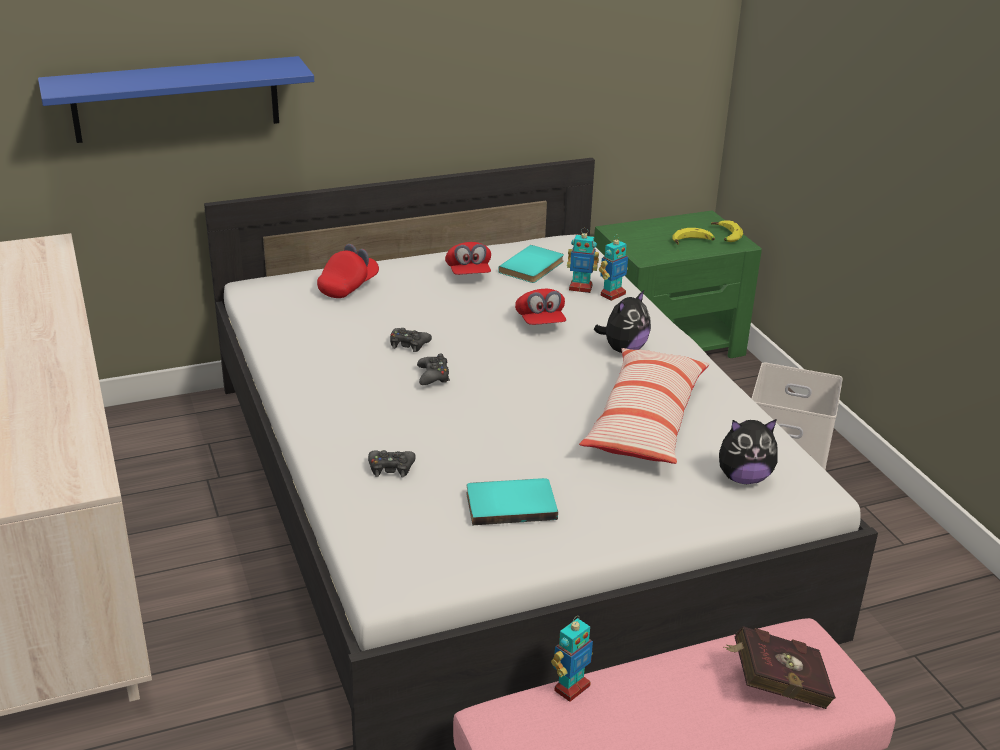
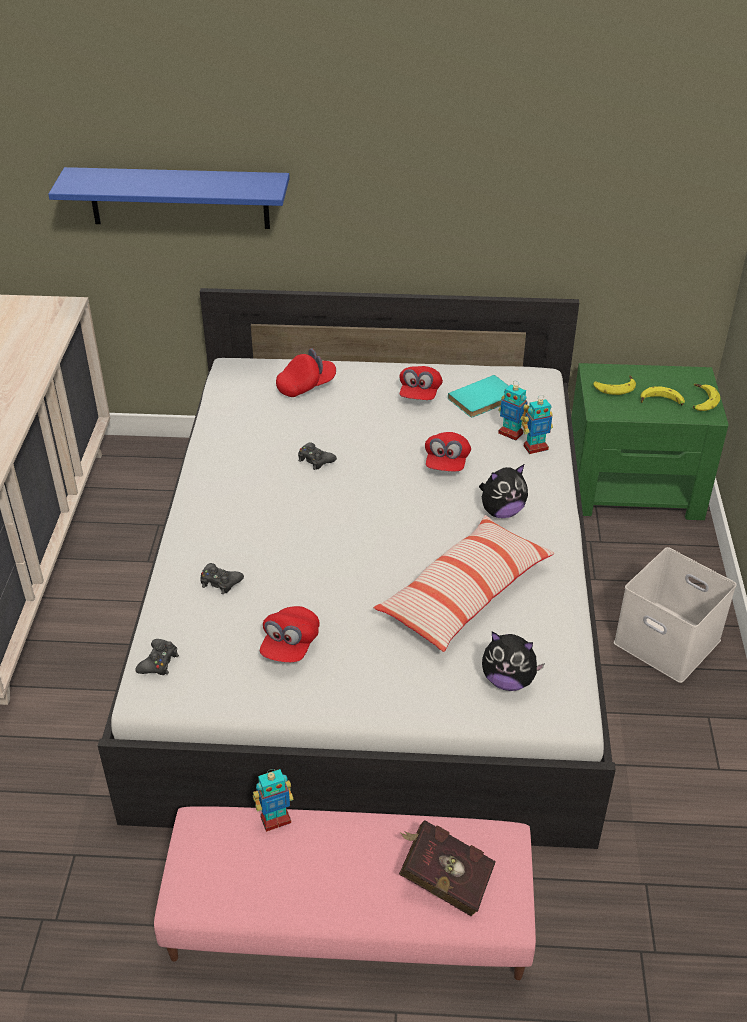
camera: 25 degrees right, 10 degrees up
black game controller [417,354,450,385] -> black game controller moved to [135,639,179,675]
turquoise book [466,478,558,525] -> red cap [260,606,319,662]
none -> banana [593,375,636,395]

